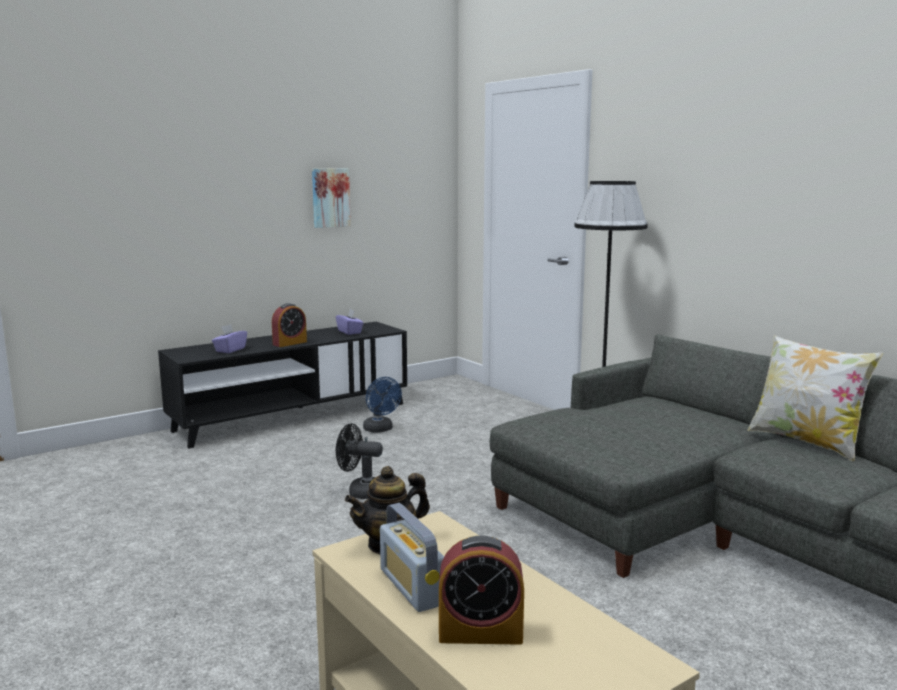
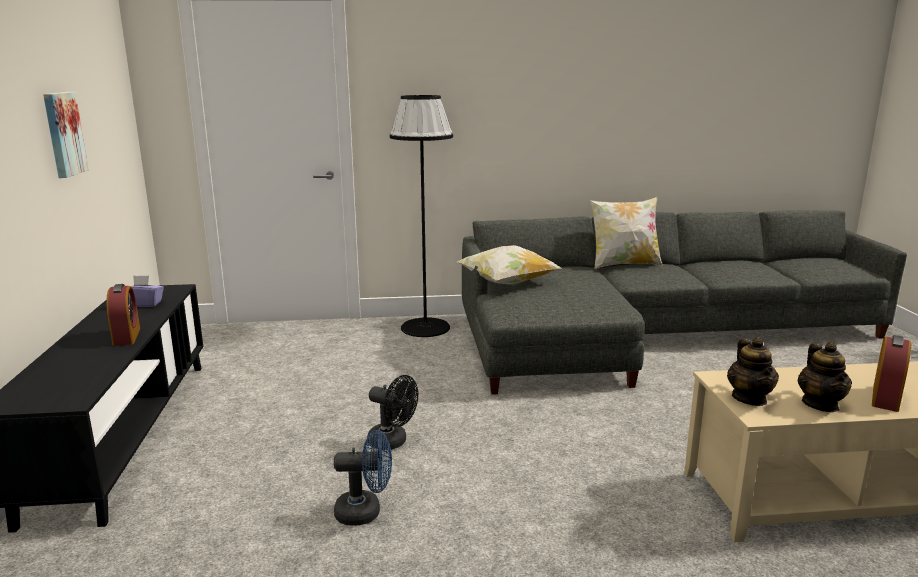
camera: 60 degrees left, 5 degrees up
purple tissue box [212,324,247,353] -> none
black fan [336,423,383,499] -> black fan turned 105 degrees counterclockwise [367,375,418,450]
blue fan [363,377,402,433] -> blue fan moved to [334,430,392,526]
radio [380,503,444,612] -> teapot [798,342,852,412]
none -> pillow [457,245,562,285]

